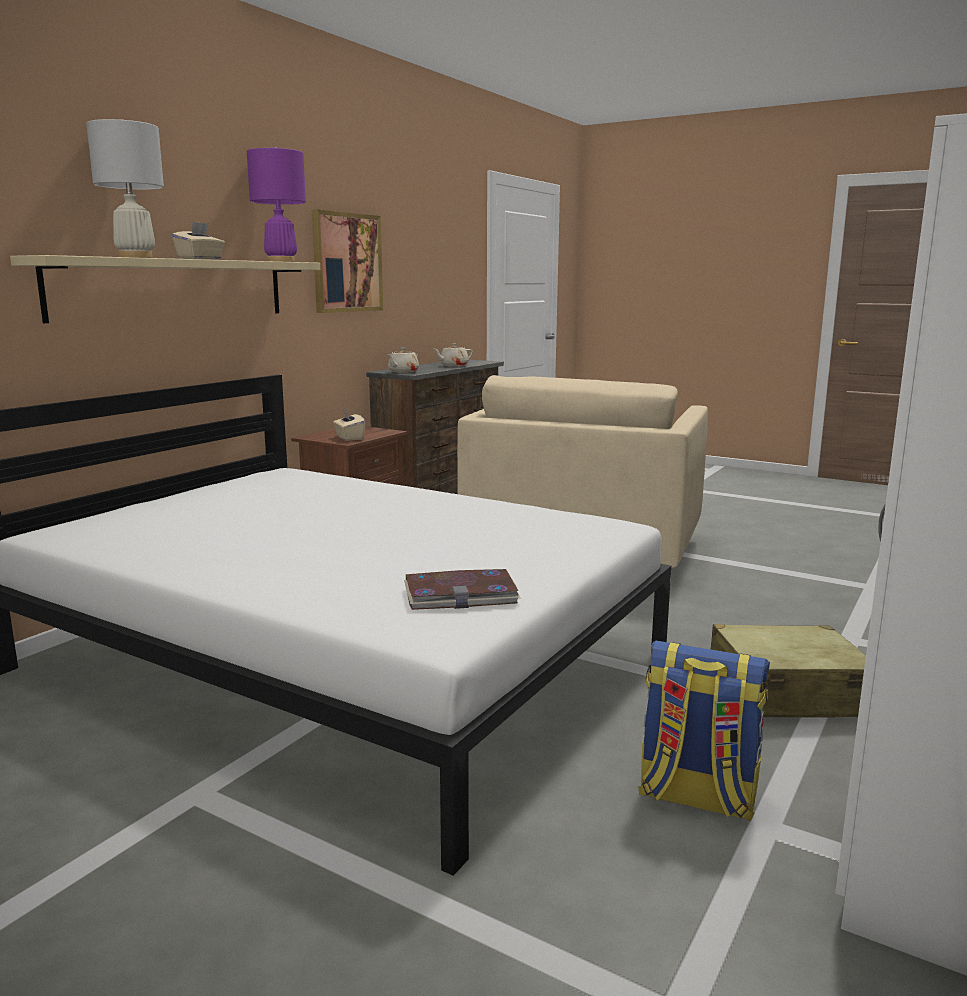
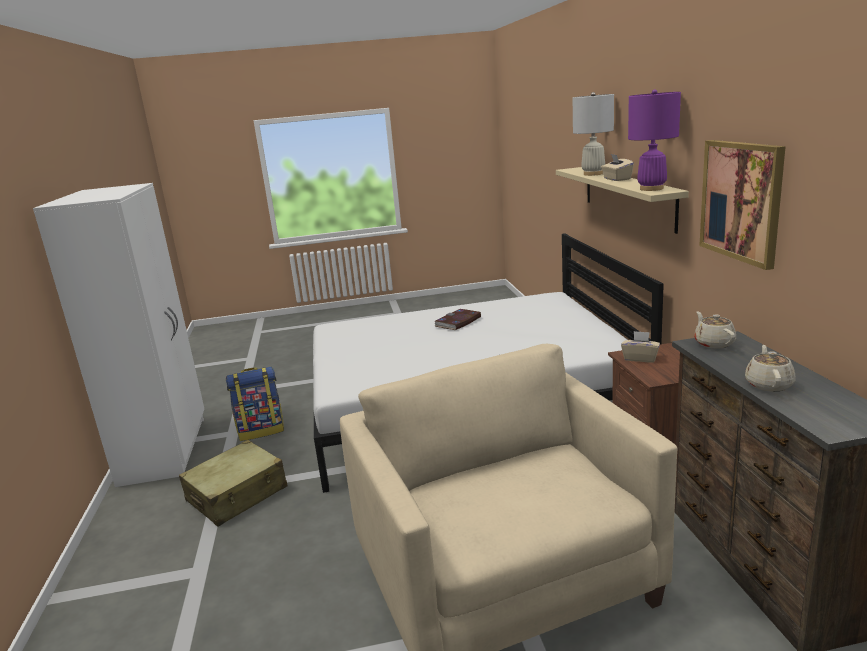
camera: 140 degrees right, 5 degrees up
book [404,569,521,610] -> book moved to [434,309,481,330]

